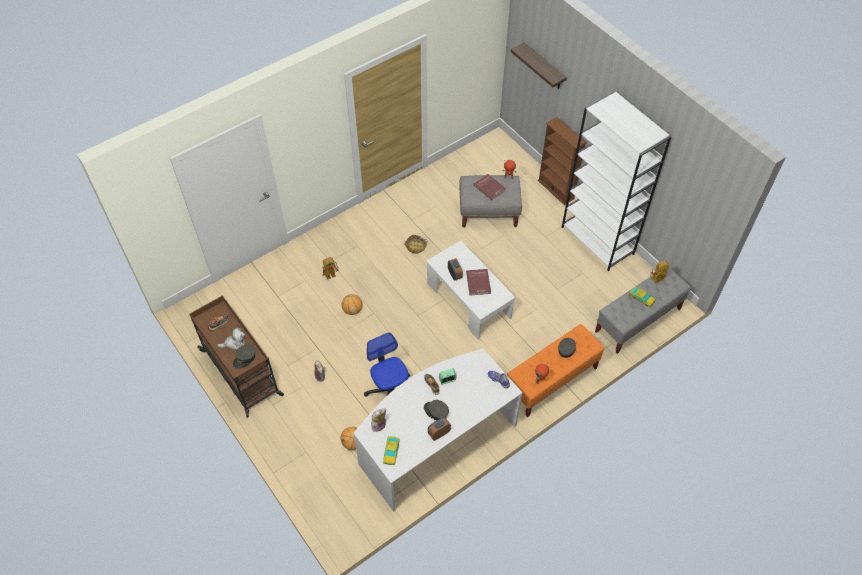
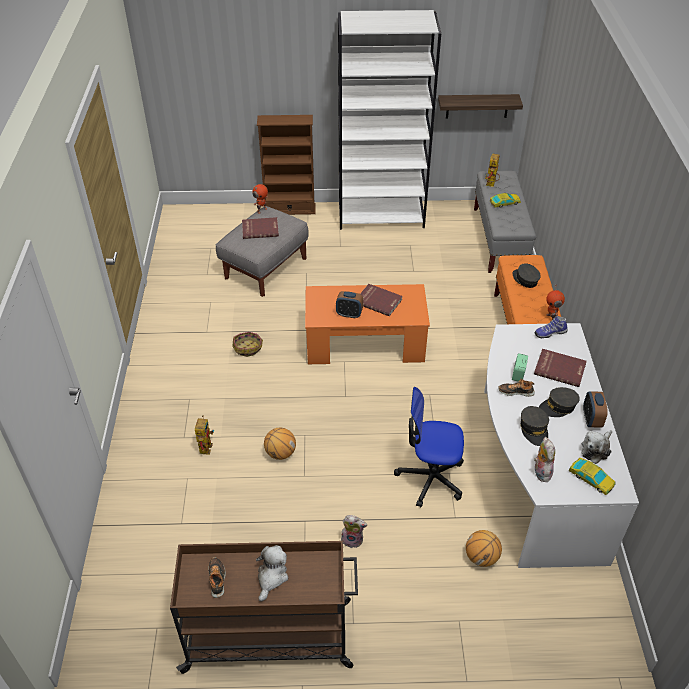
camera: 55 degrees left, 10 degrees down
grey cap [233,345,256,369] -> grey cap moved to [520,406,549,446]
white coffee table [426,240,515,340] -> orange coffee table [305,284,430,364]
shelf [511,42,567,89] -> shelf moved to [438,94,523,119]
none -> red book [534,349,587,387]
none -> plush toy [581,430,612,464]

